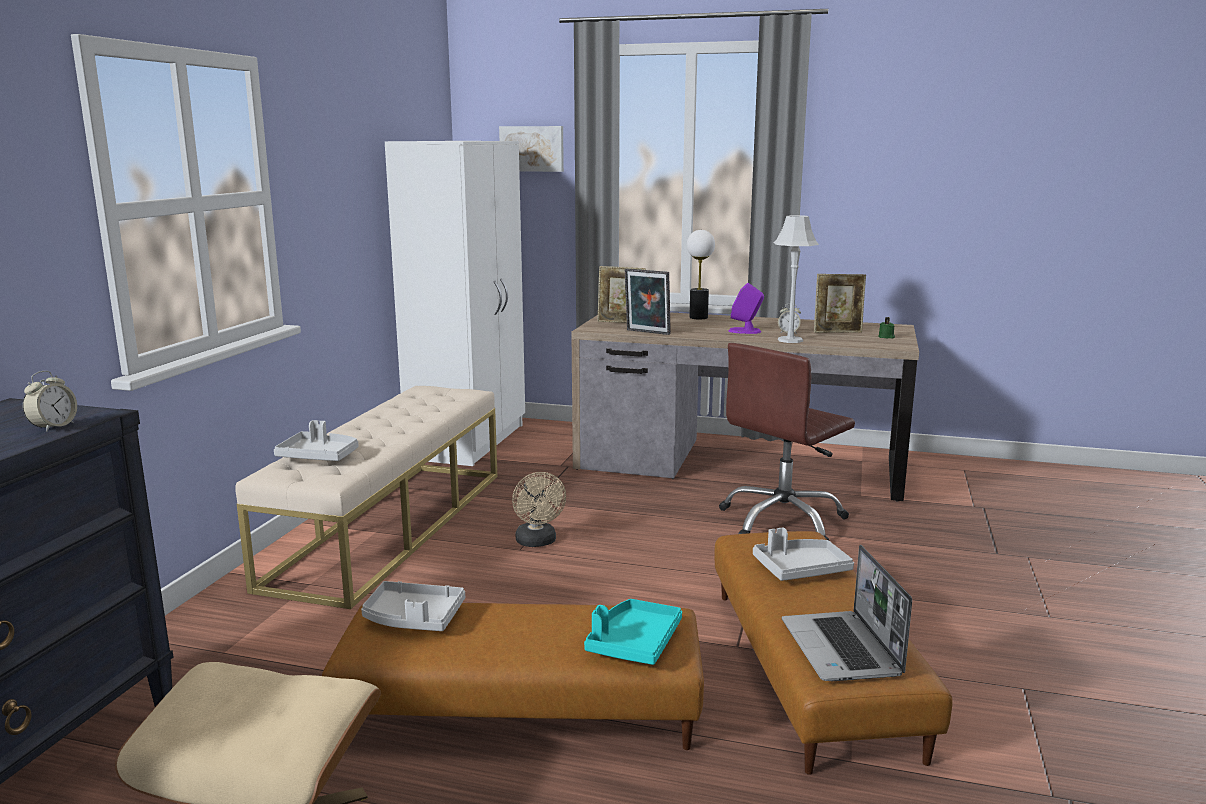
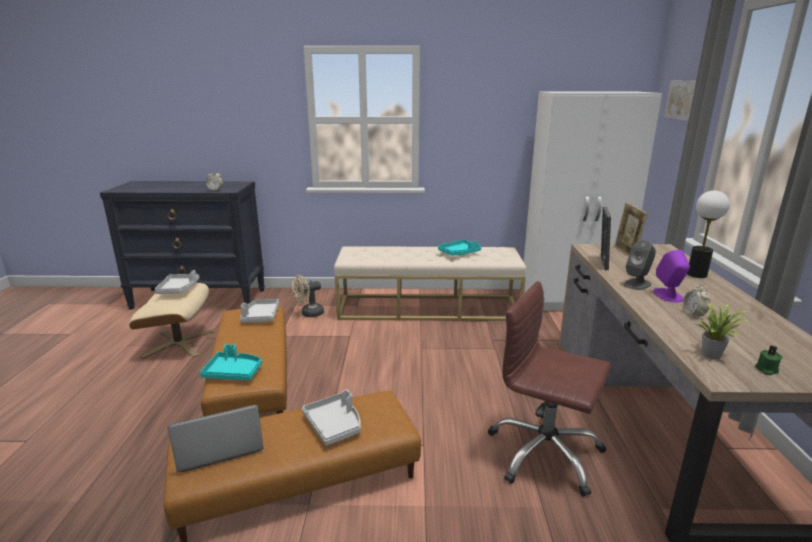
camera: 75 degrees right, 5 degrees up
grey tray [274,420,358,461] -> grey tray moved to [154,270,199,294]
beige fan [512,472,566,547] -> beige fan moved to [292,275,324,317]
grey table lamp [774,215,819,343] -> none
picture frame [814,274,866,333] -> none
none -> turquoise tray [438,239,481,255]
none -> grey speaker [623,240,656,290]
none -> potted plant [697,302,750,359]

